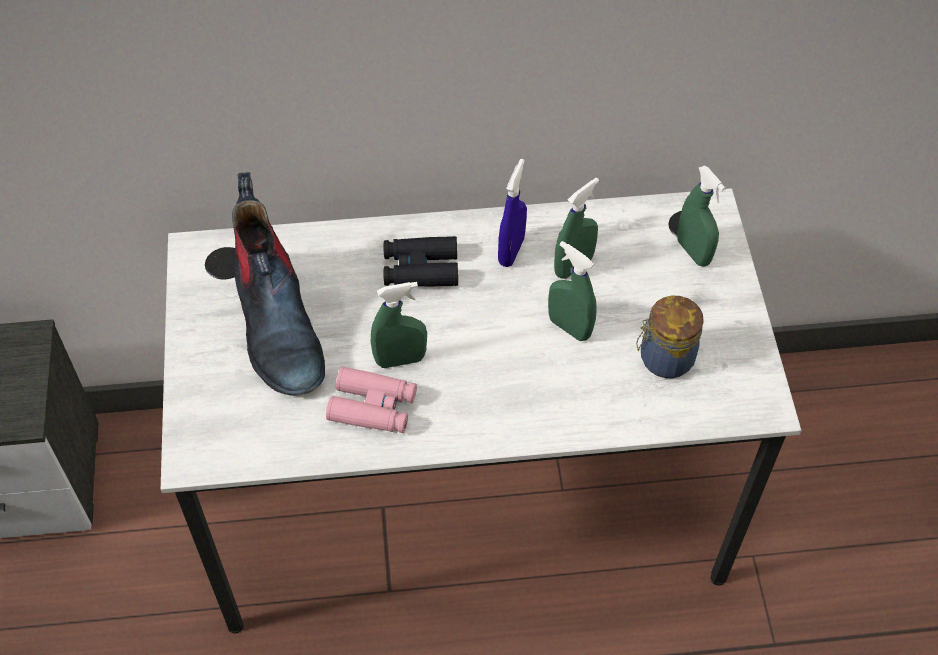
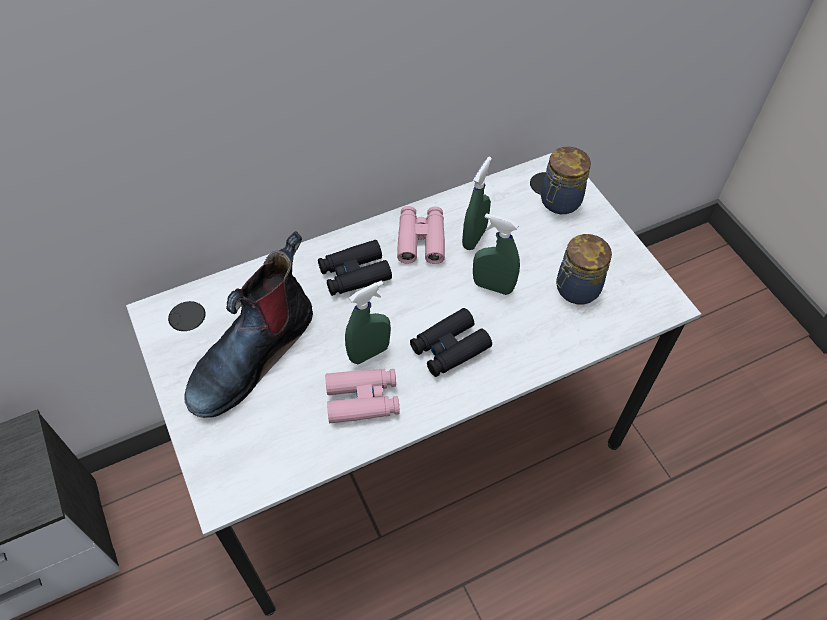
camera: 20 degrees left, 0 degrees up
boot [232,172,325,396] -> boot turned 75 degrees clockwise [184,231,313,418]
blue spray bottle [498,159,527,267] -> pink binoculars [397,206,445,264]
green spray bottle [677,166,726,267] -> jar [541,147,591,214]
none -> black binoculars [410,308,492,377]

